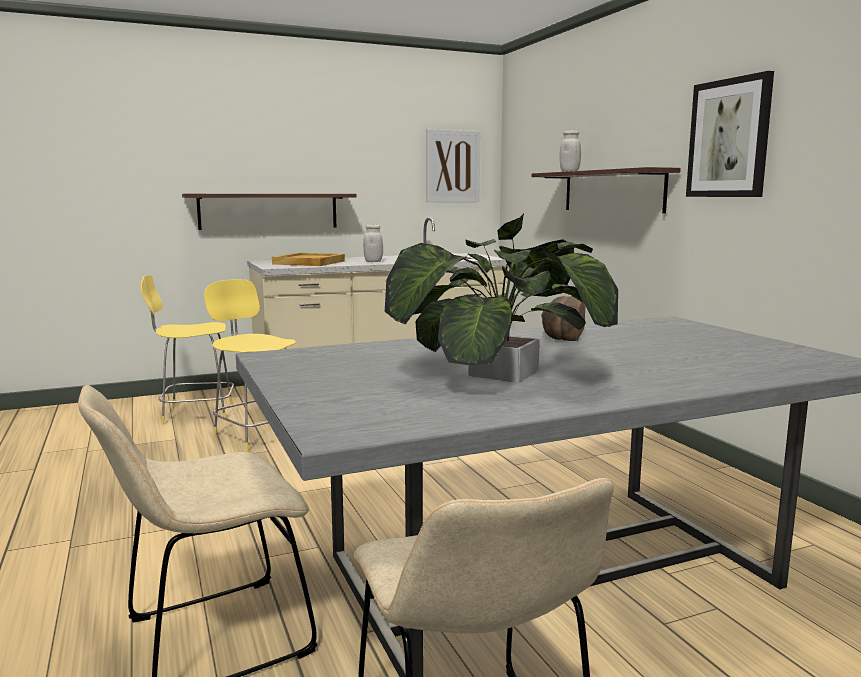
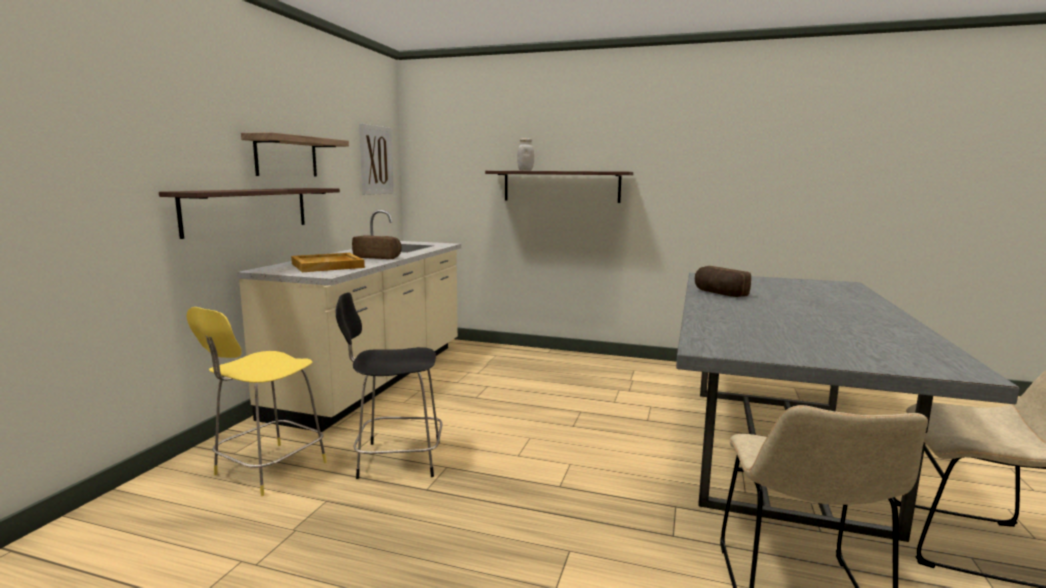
camera: 50 degrees left, 0 degrees up
yellow stool [204,279,296,452] -> black stool [336,293,442,479]
white jar [363,225,383,262] -> bread [352,236,402,259]
potted plant [385,213,618,382] -> none
picture [686,71,774,197] -> none
none -> shelf [241,132,349,176]

